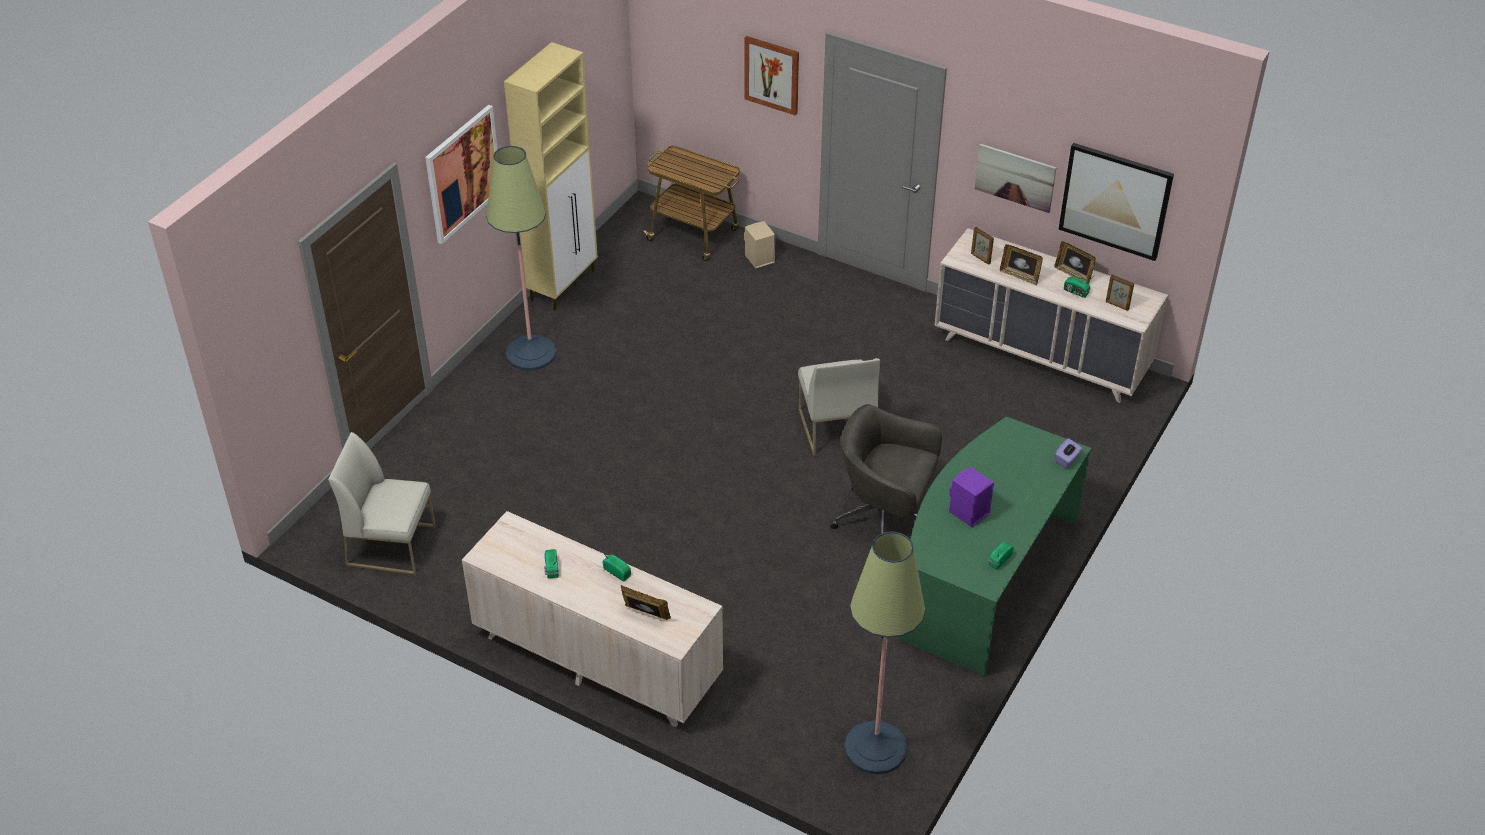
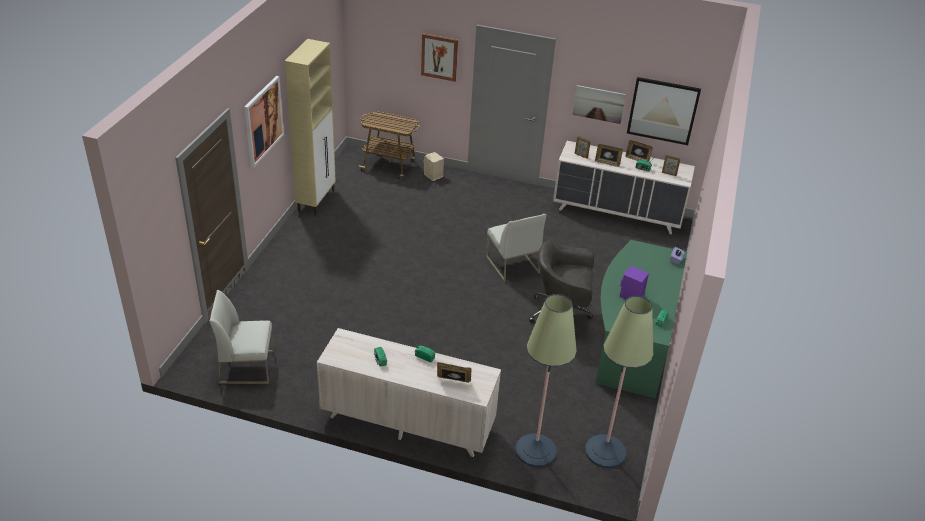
camera: 15 degrees left, 5 degrees down
floor lamp [486,146,557,371] -> floor lamp moved to [515,294,577,467]

